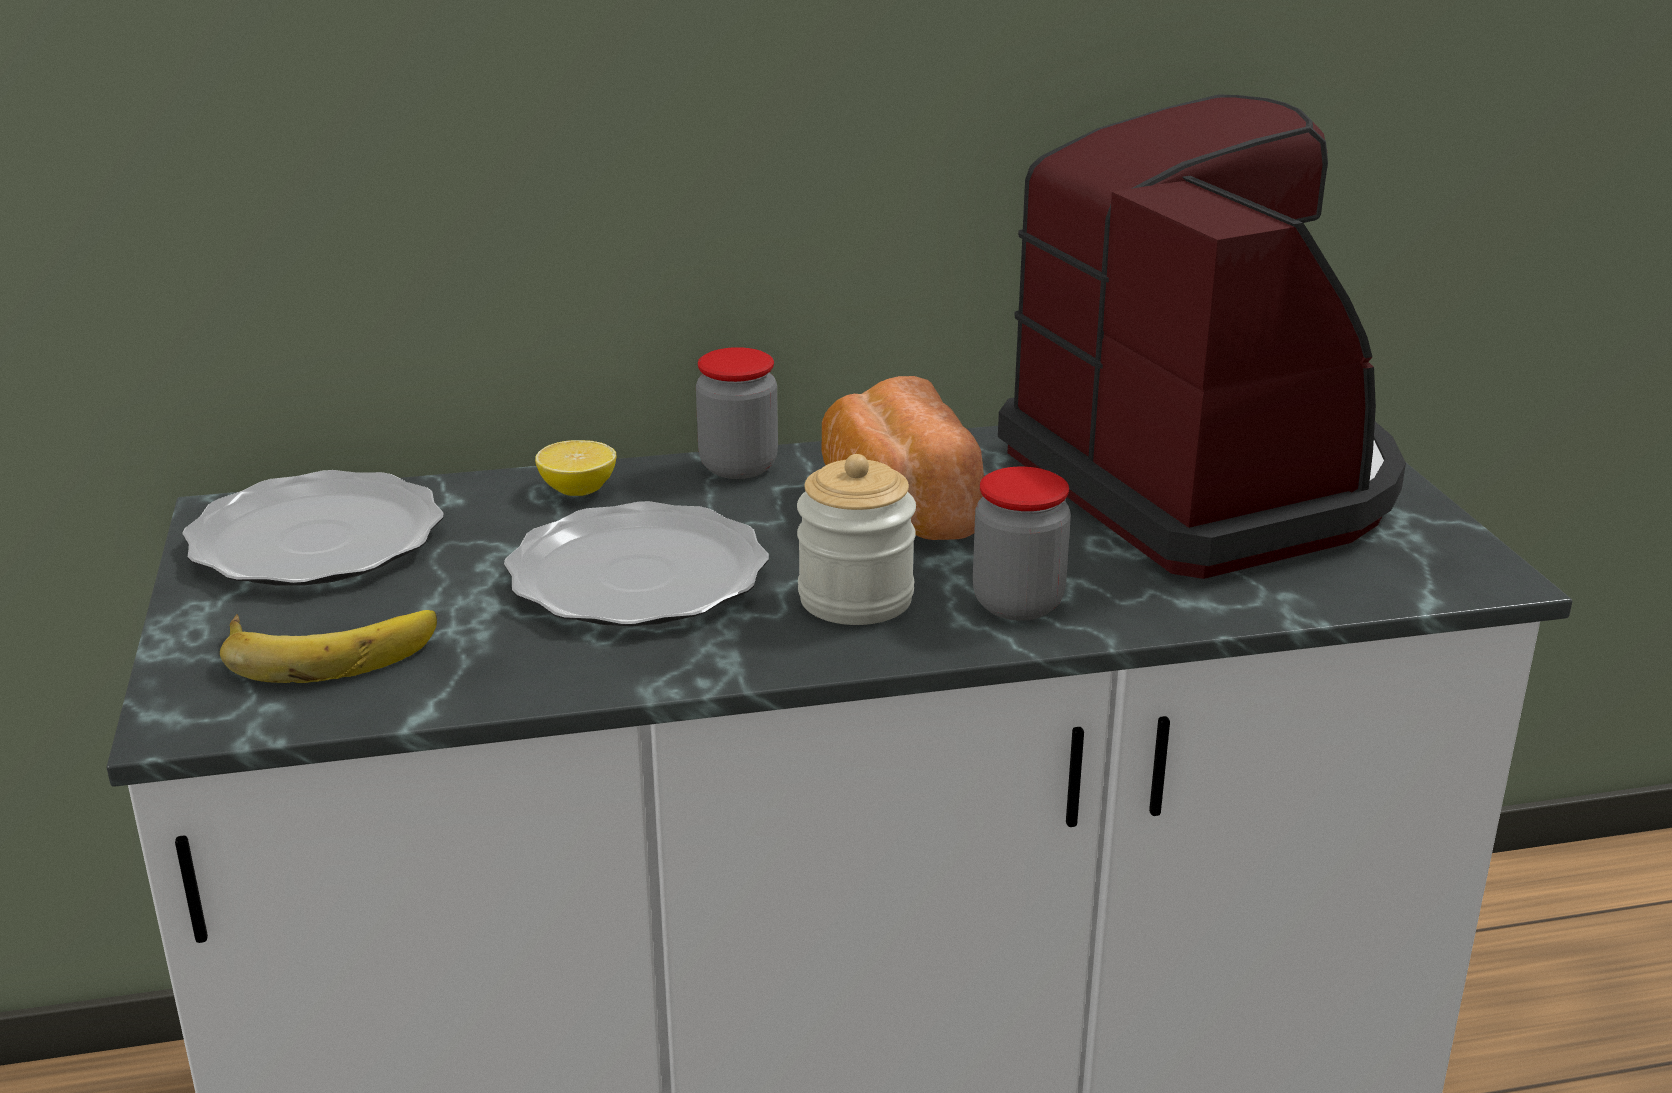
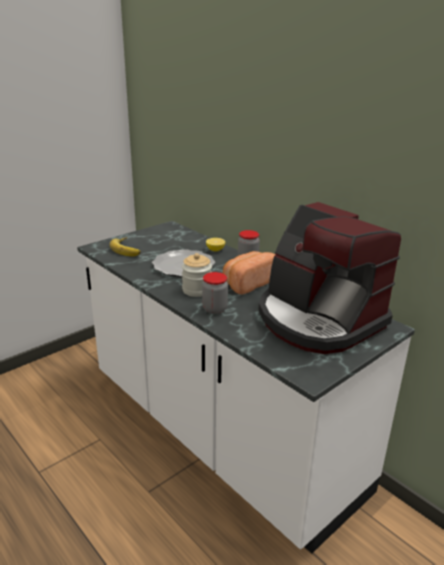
camera: 60 degrees right, 0 degrees up
plate [182,470,444,586] -> none
coffee machine [998,94,1406,579] -> coffee machine turned 105 degrees clockwise [258,202,401,354]

